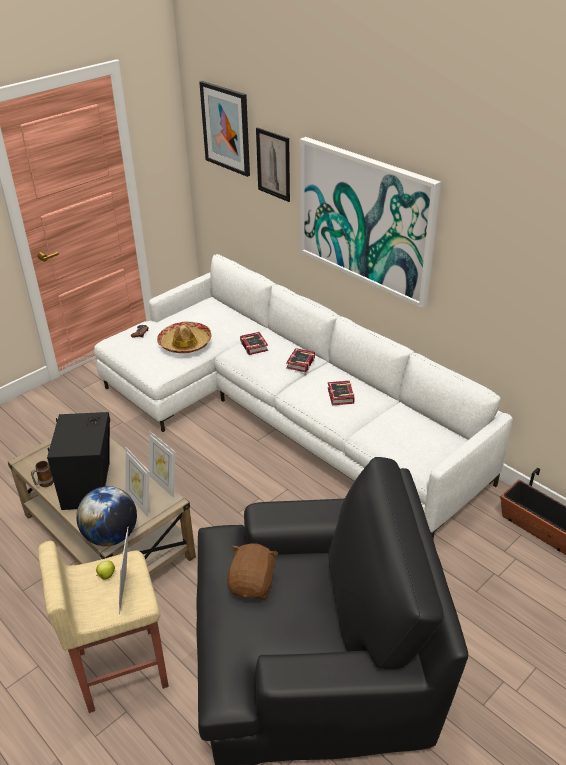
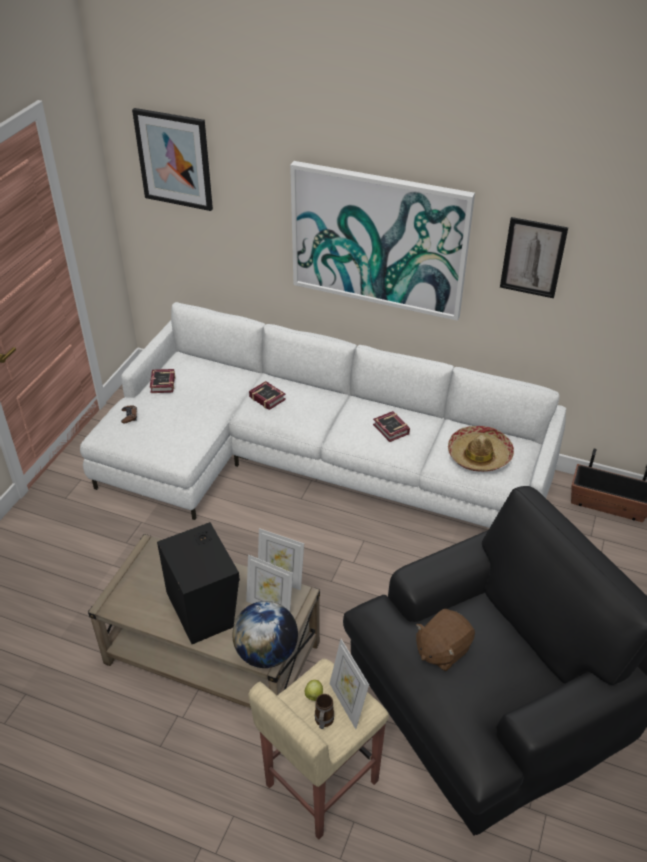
camera: 25 degrees left, 5 degrees up
mug [31,461,54,487] -> mug moved to [315,694,334,729]
hat [157,321,211,353] -> hat moved to [448,426,514,472]
brown plush toy [227,543,278,599] -> brown plush toy turned 120 degrees counterclockwise [416,609,475,671]
picture [256,127,290,202] -> picture moved to [500,217,568,298]
book [286,348,315,372] -> book moved to [150,369,175,393]

